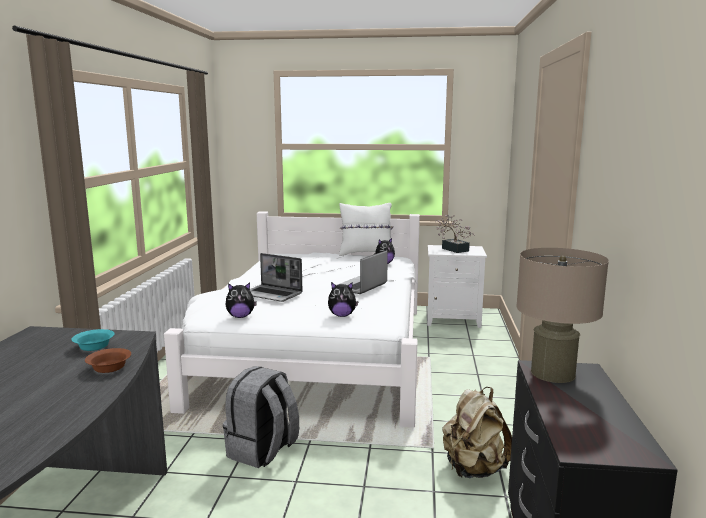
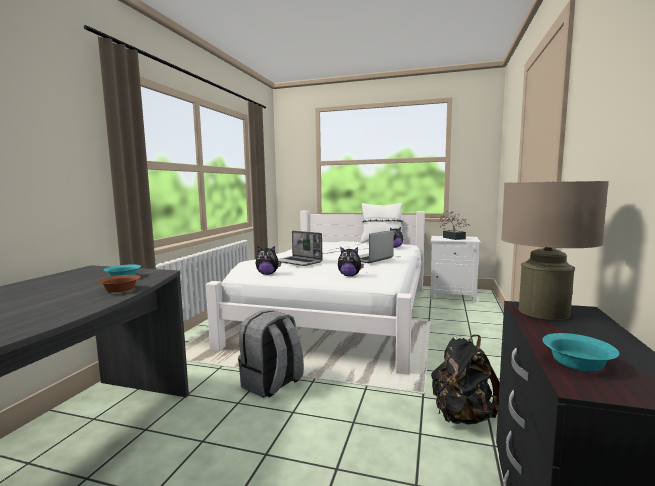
camera: 10 degrees right, 5 degrees down
beige backpack [442,387,512,478] -> black backpack [431,335,500,425]
none -> turquoise bowl [542,333,619,371]

